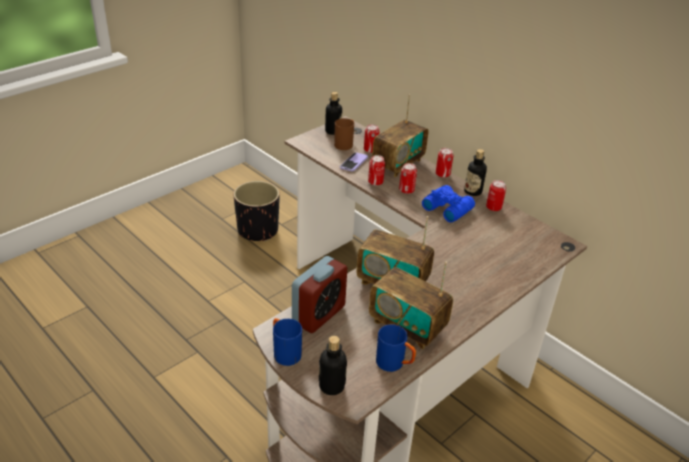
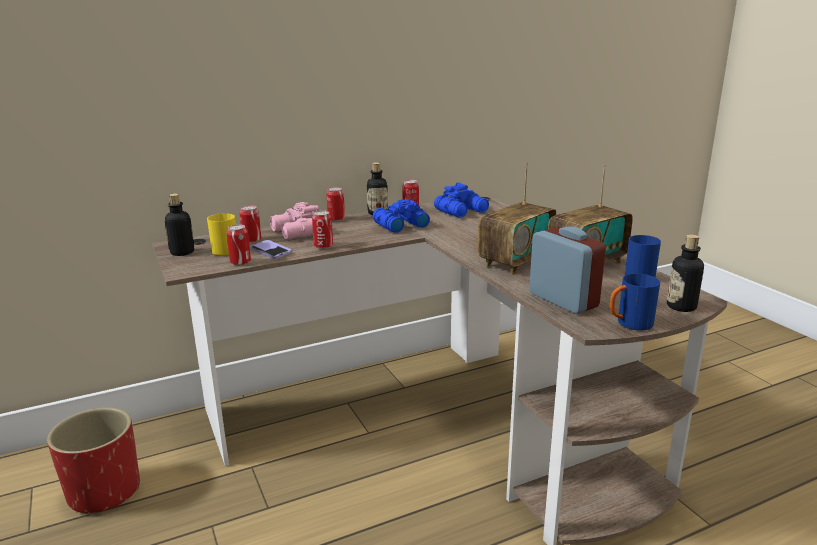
camera: 70 degrees left, 15 degrees down
black planter [234,181,280,242] -> red planter [47,407,140,515]
brown mug [334,118,354,150] -> yellow mug [207,213,236,255]
radio [372,94,428,177] -> pink binoculars [270,202,319,239]
can [399,163,417,194] -> can moved to [227,224,251,265]
none -> blue binoculars [434,182,489,218]

